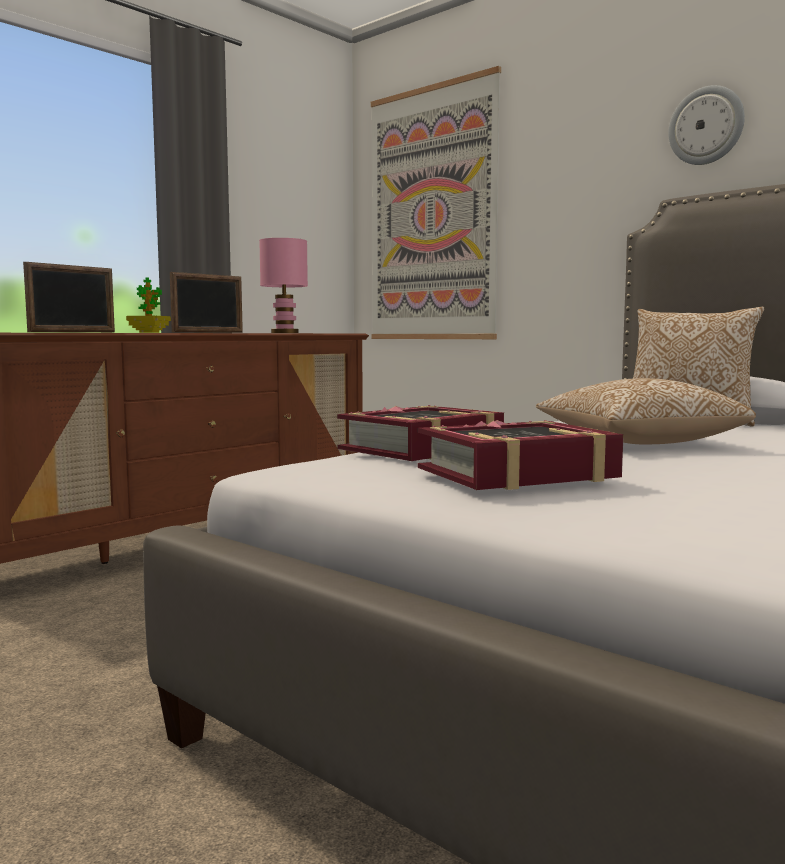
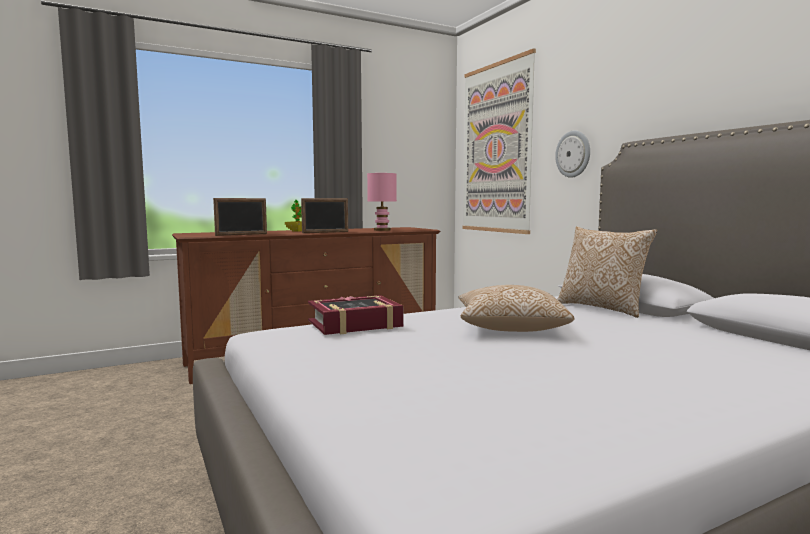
camera: 20 degrees right, 0 degrees up
book [417,420,624,490] -> none
wall clock [668,85,745,165] -> wall clock moved to [555,130,590,178]

